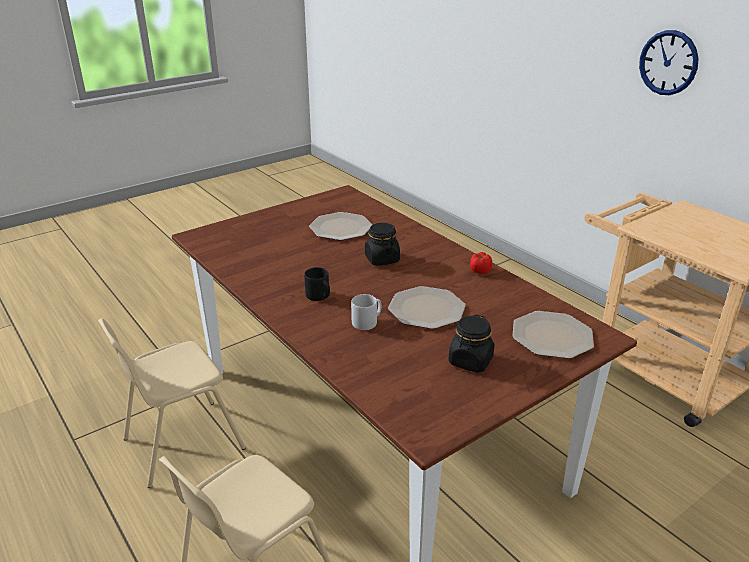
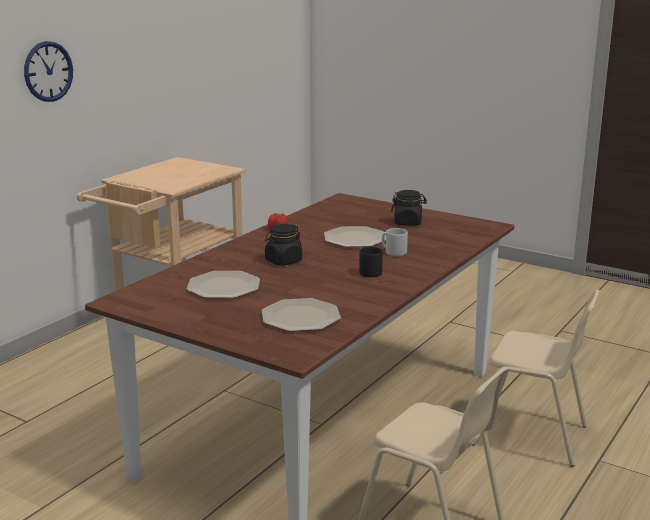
camera: 110 degrees left, 10 degrees down
plate [512,311,594,359] -> plate moved to [261,298,341,332]

